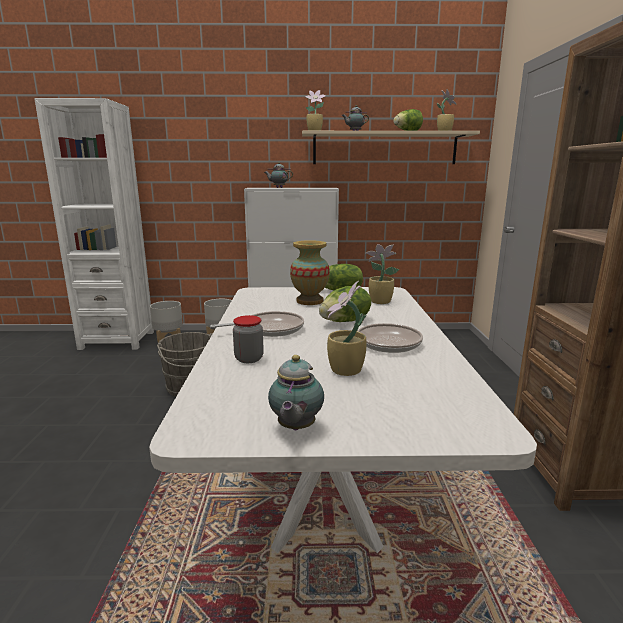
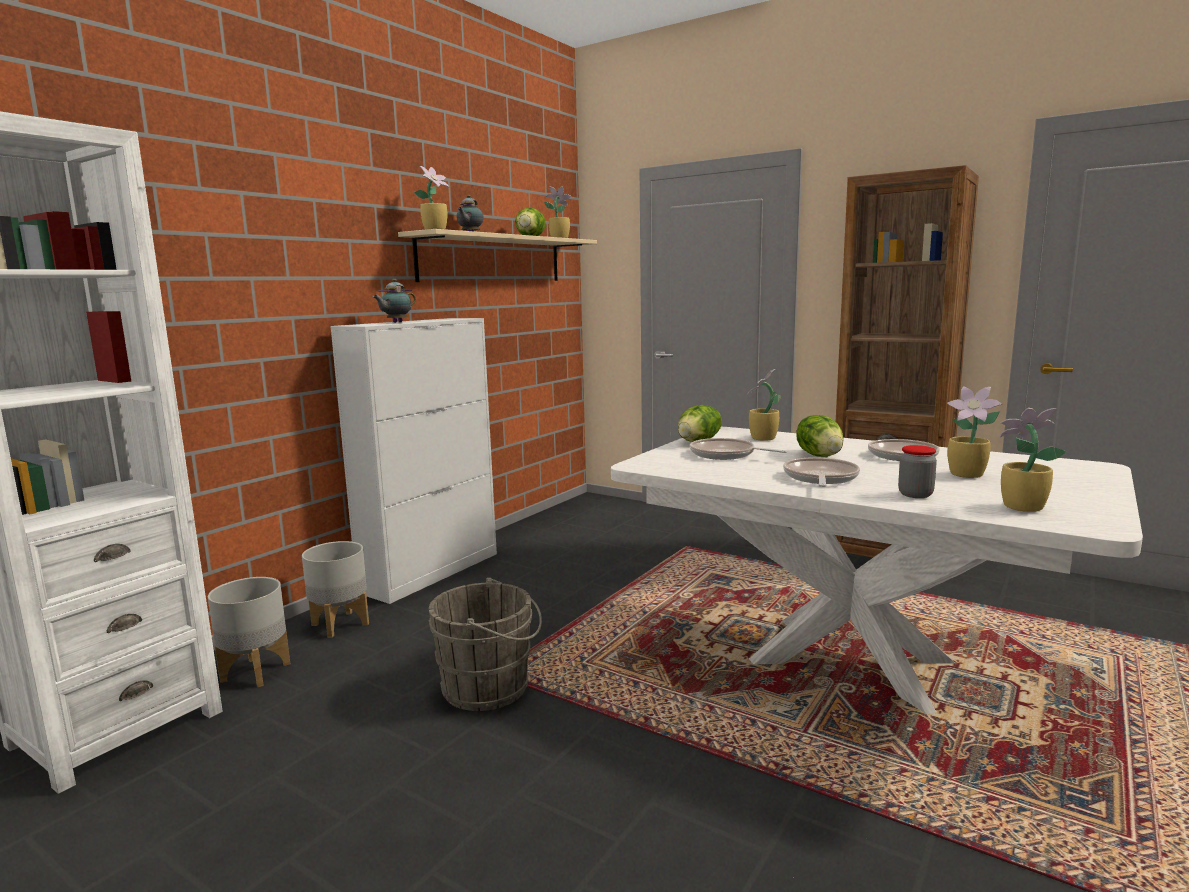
camera: 55 degrees left, 5 degrees down
teapot [268,355,324,430] -> none
vase [290,240,330,305] -> frying pan [690,438,787,460]
none -> potted plant [1000,408,1066,512]

